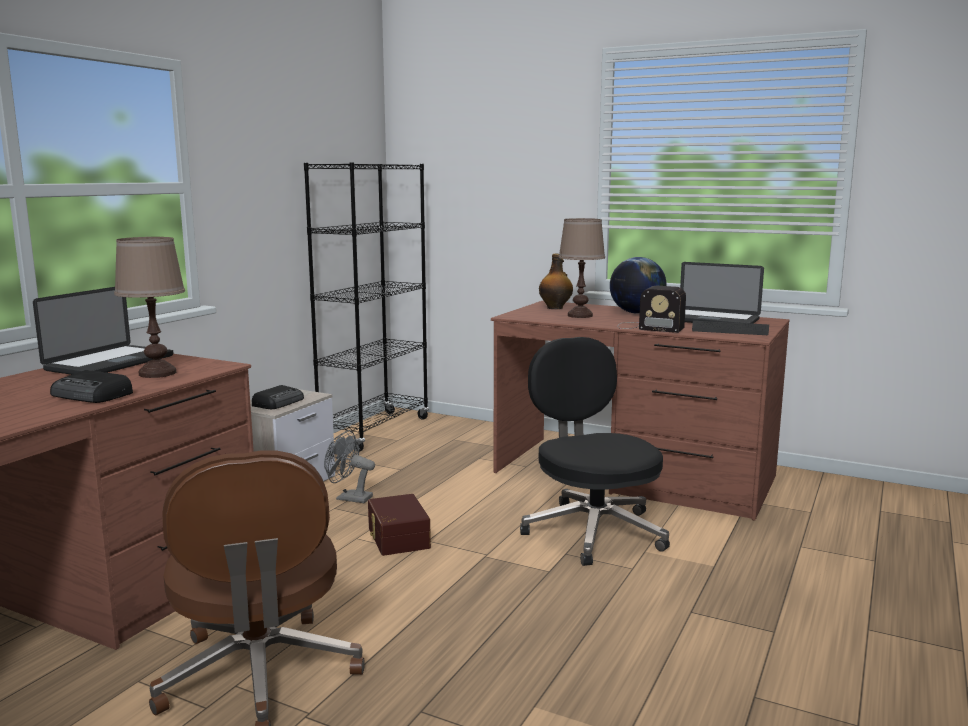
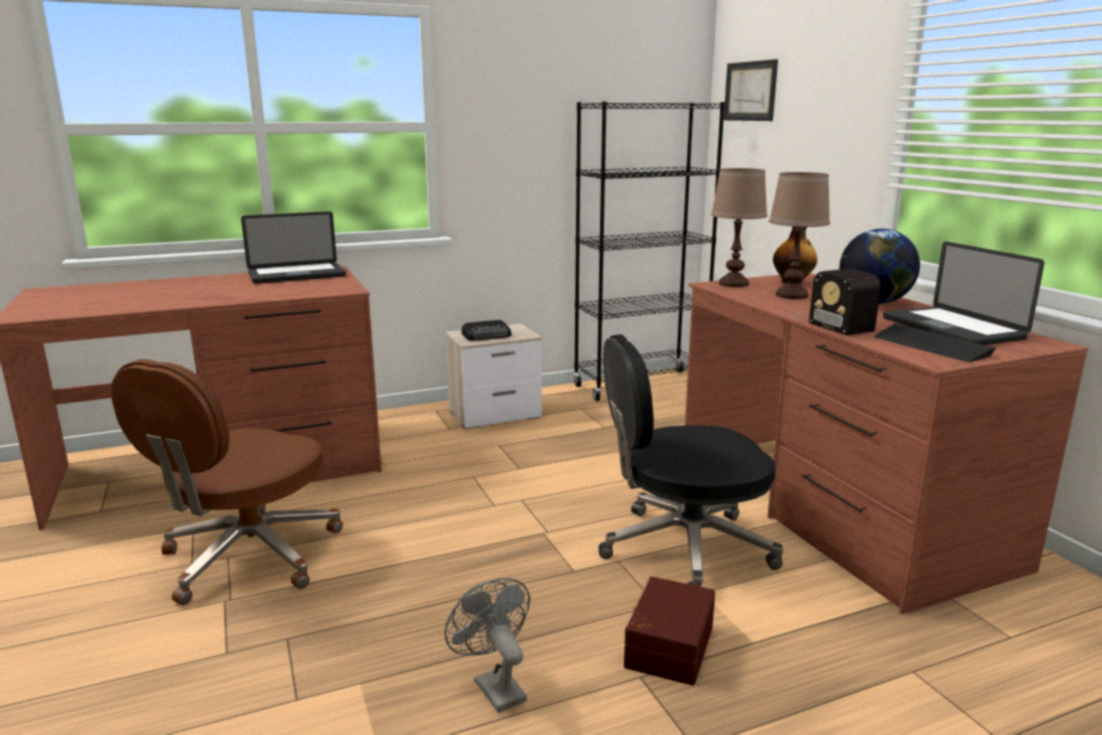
camera: 40 degrees right, 5 degrees up
radio [50,370,133,403] -> none
brown table lamp [114,237,185,378] -> brown table lamp moved to [711,168,767,287]
grey fan [324,430,375,503] -> grey fan moved to [445,578,530,713]
brown storage box [368,494,431,556] -> brown storage box moved to [624,577,715,685]
black office chair [520,337,670,566] -> black office chair turned 120 degrees counterclockwise [599,334,783,587]
none -> picture [724,59,778,121]

